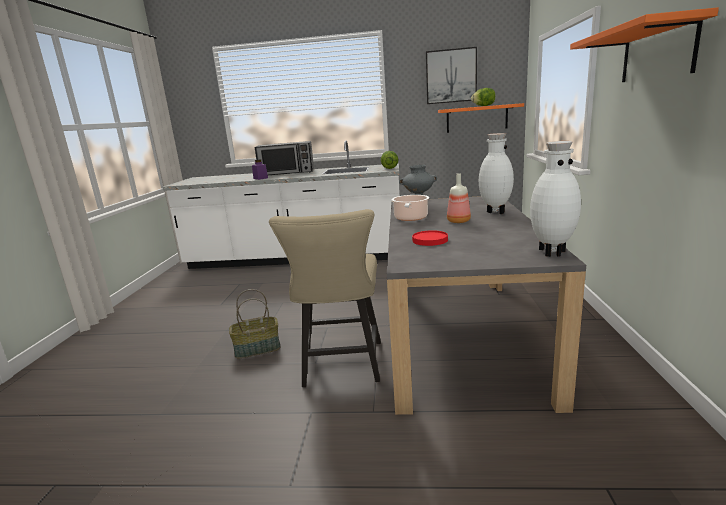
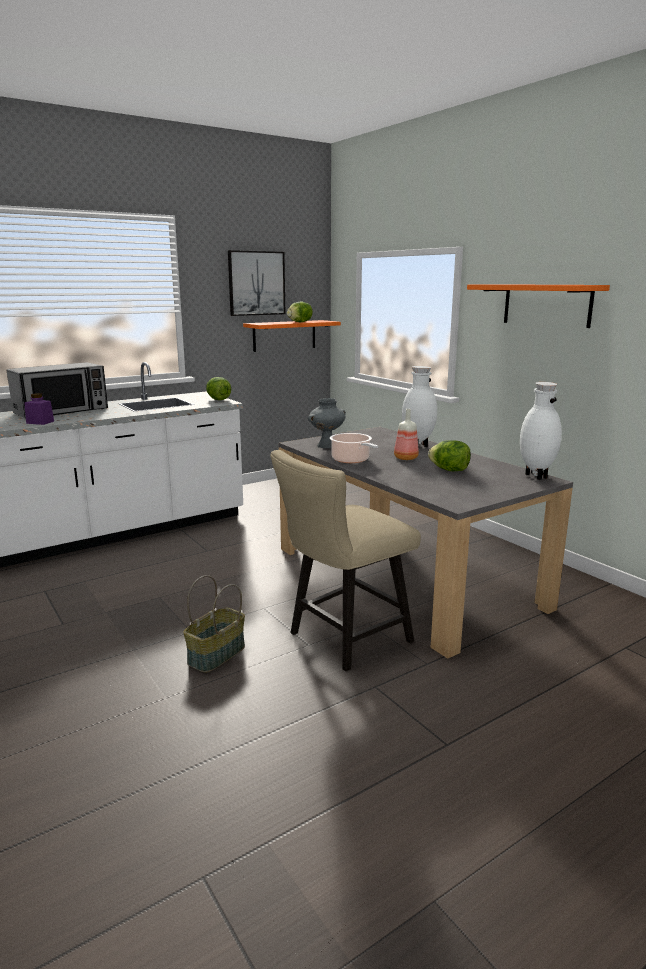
camera: 40 degrees left, 0 degrees up
beige chair [269,209,381,387] -> beige chair turned 90 degrees clockwise [270,450,421,671]
red plate [412,230,448,246] -> none
none -> lettuce [428,440,471,471]

